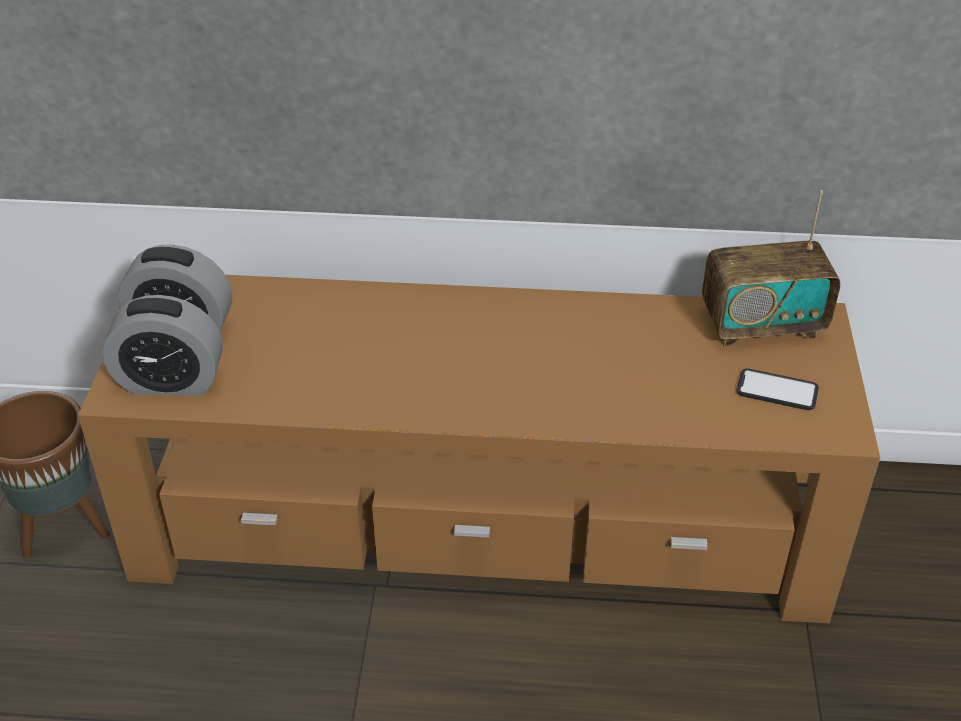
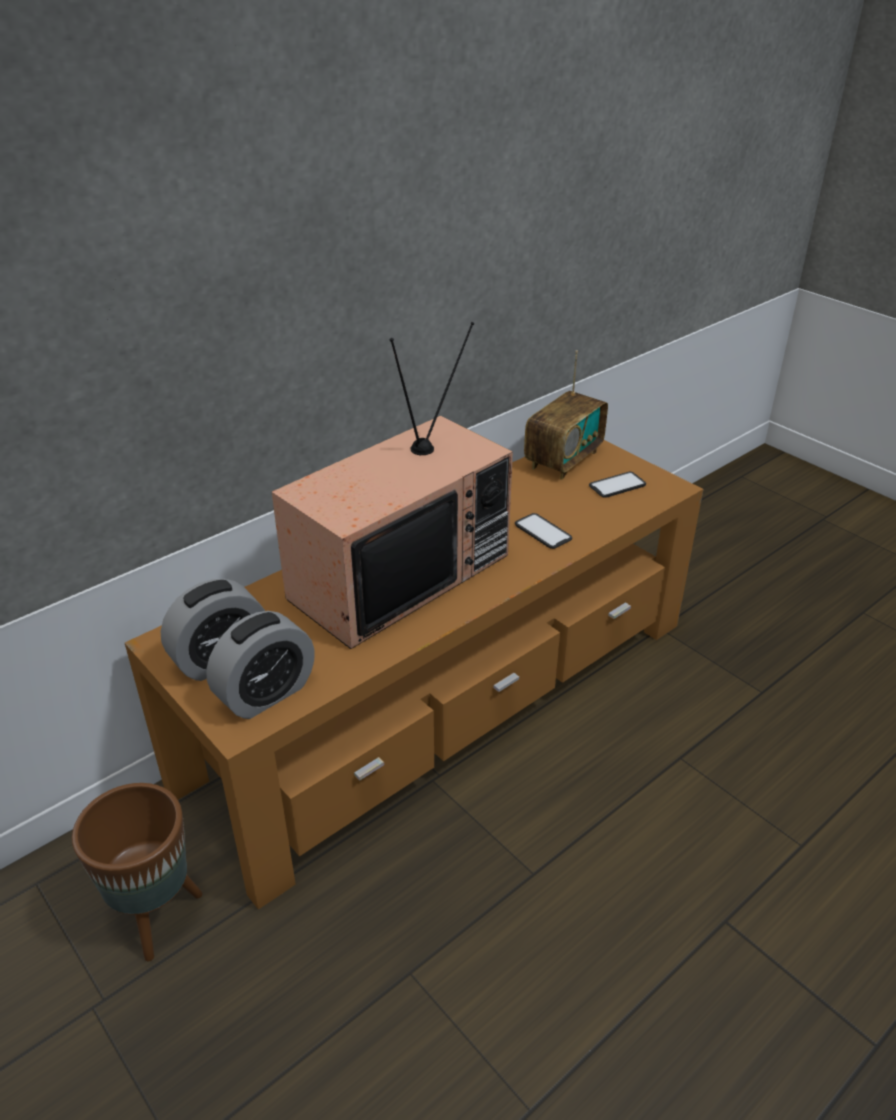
camera: 45 degrees left, 5 degrees down
none -> television [272,322,513,649]
none -> phone [515,513,572,549]

